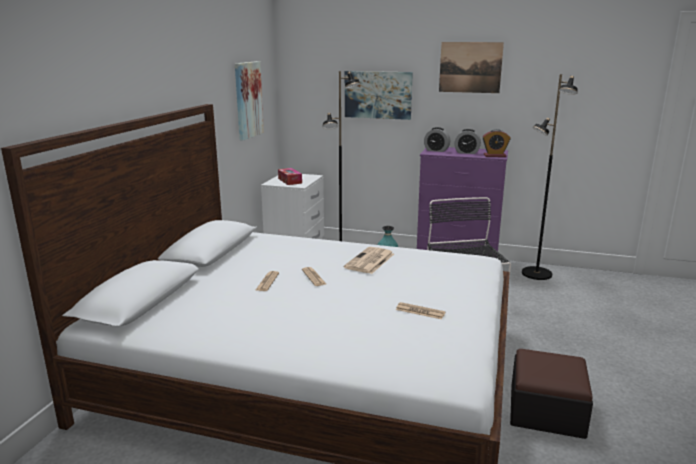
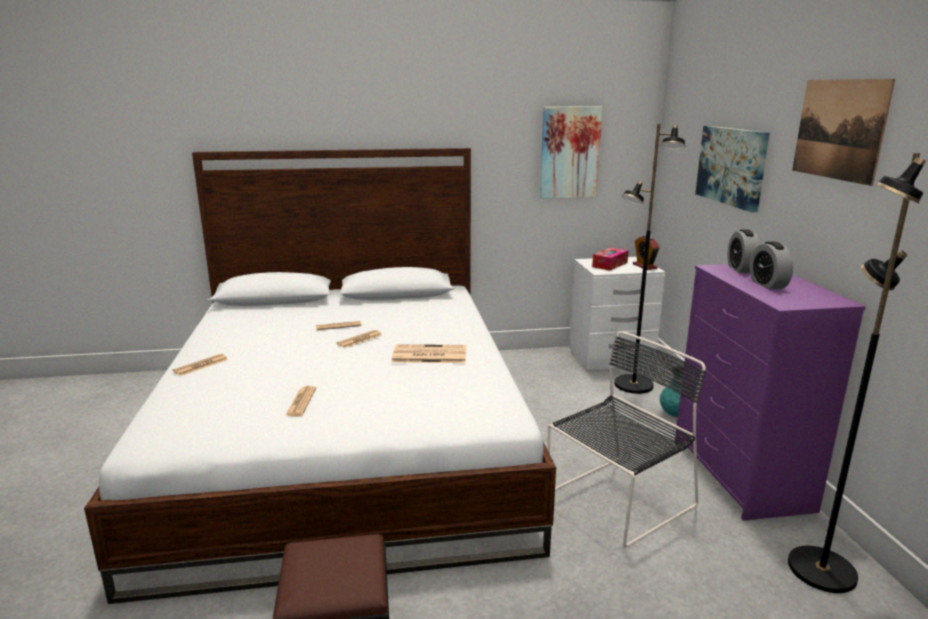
camera: 65 degrees right, 0 degrees up
alarm clock [482,129,511,157] -> alarm clock moved to [633,235,660,270]
none -> newspaper [173,354,228,376]

